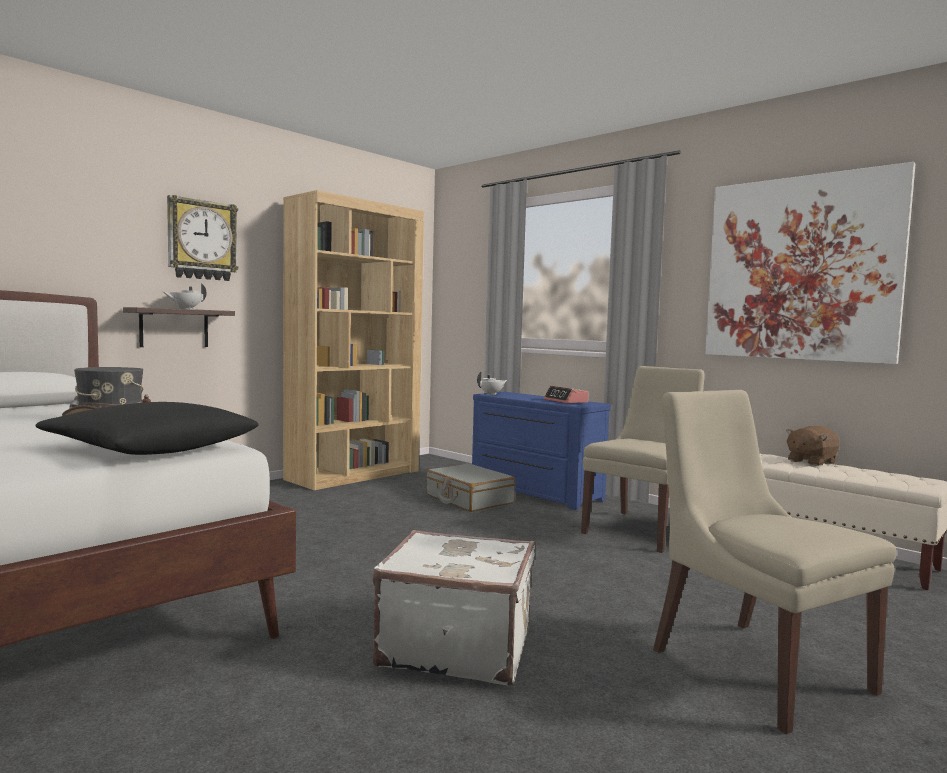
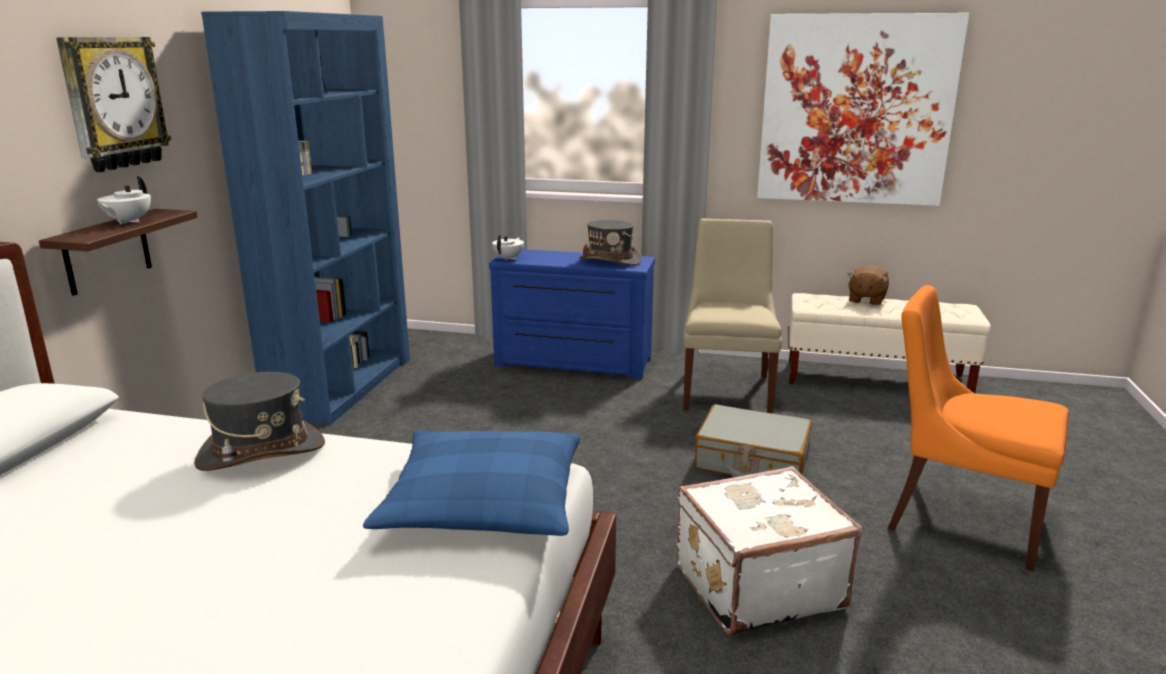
camera: 30 degrees left, 15 degrees up
black pillow [36,402,258,455] -> blue pillow [363,430,580,536]
brown bookcase [283,190,424,490] -> blue bookcase [201,11,410,425]
grey suitcase [426,463,516,512] -> grey suitcase moved to [695,404,812,477]
alarm clock [544,386,589,404] -> grey hat [579,220,641,266]
beige chair [653,390,896,734] -> orange chair [888,285,1069,572]

